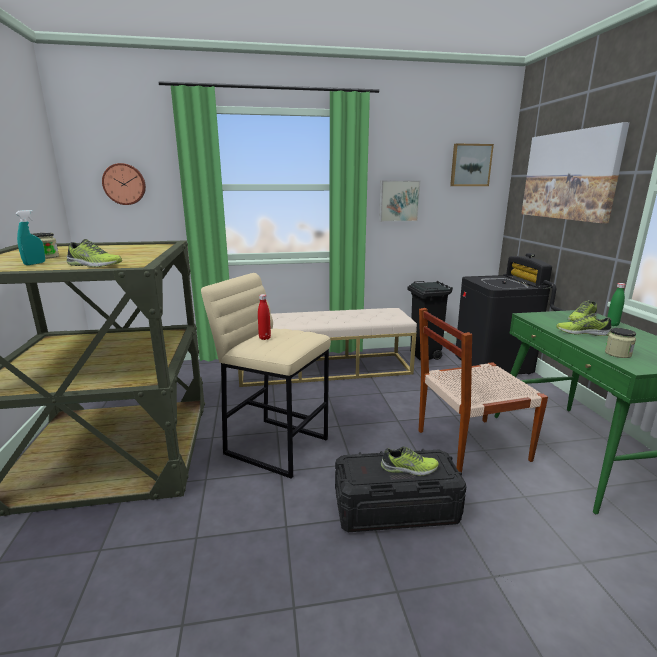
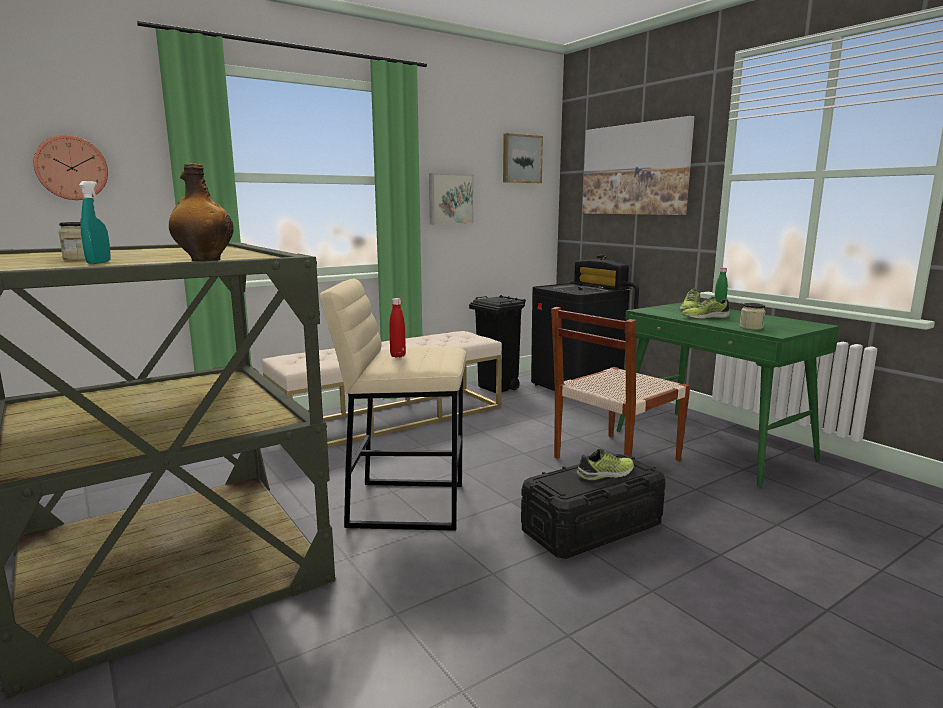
camera: 25 degrees left, 5 degrees down
shoe [67,239,122,267] -> bottle [169,163,234,261]

